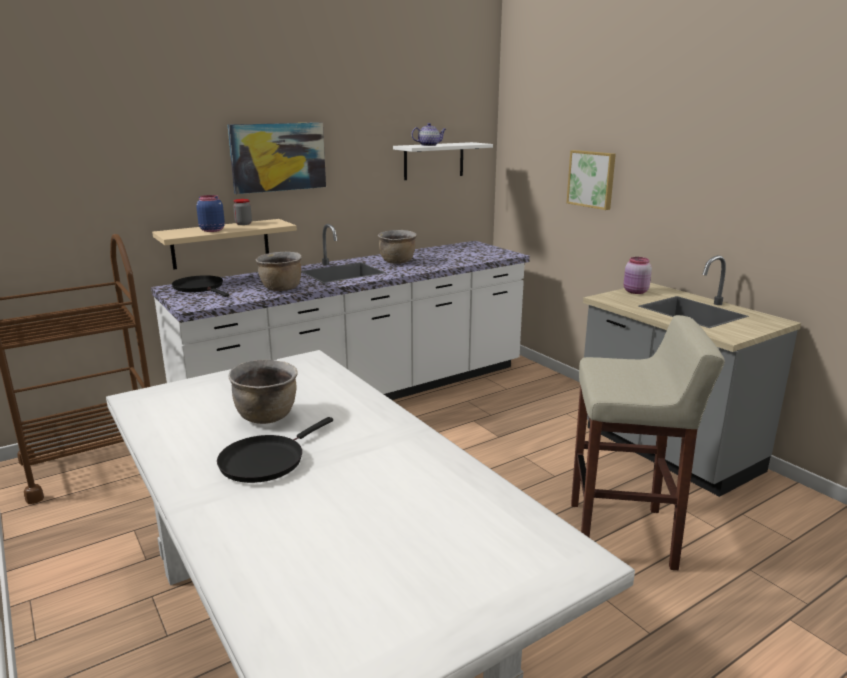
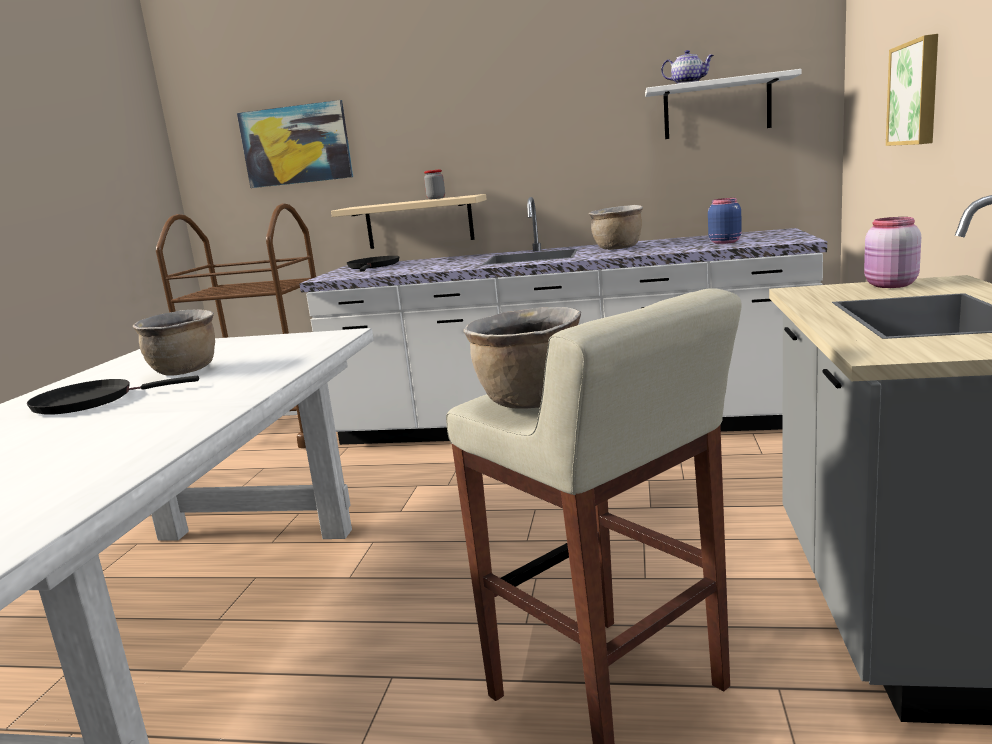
camera: 45 degrees right, 5 degrees down
blue jar [196,195,225,232] -> blue jar moved to [708,198,742,244]
picture [228,122,326,194] -> picture moved to [237,100,353,188]
brown cooking pot [255,251,302,291] -> brown cooking pot moved to [463,307,581,409]

